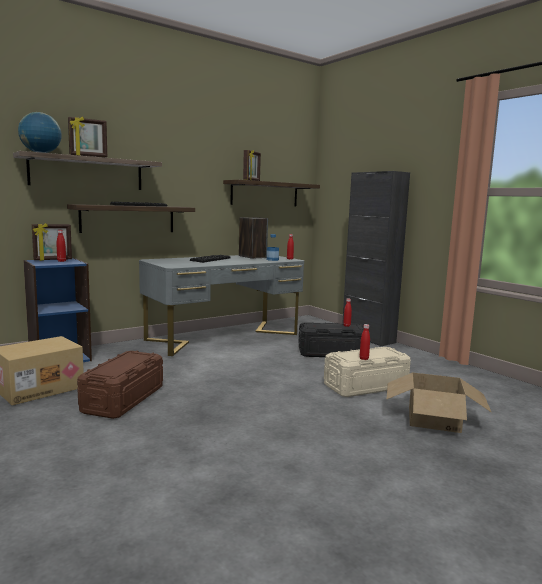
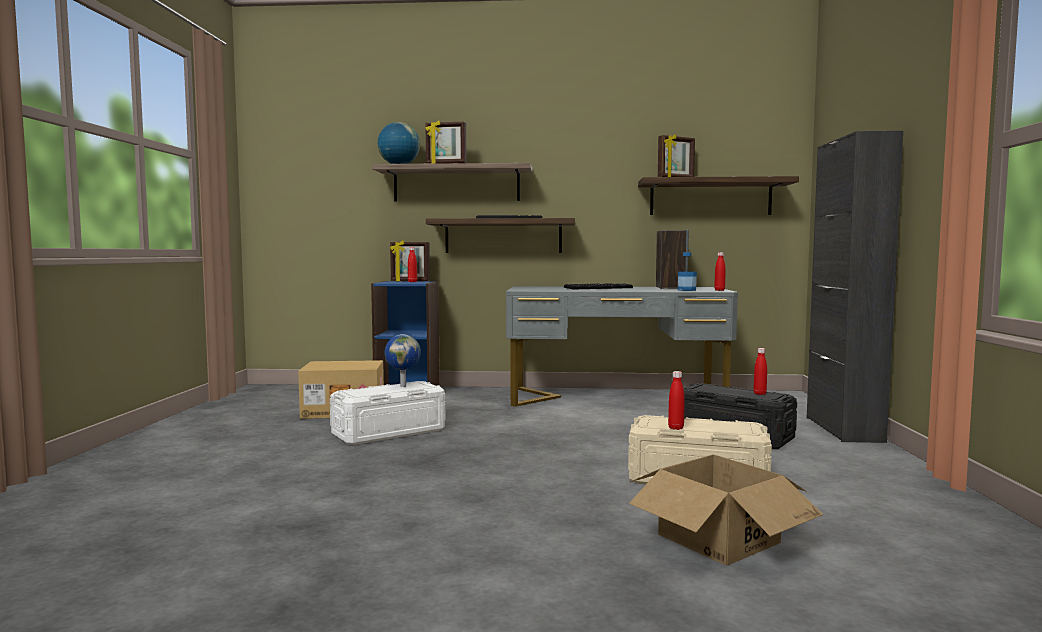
camera: 40 degrees right, 5 degrees down
brown storage box [77,351,163,419] -> white storage box [330,381,445,445]
none -> globe [384,334,421,387]

